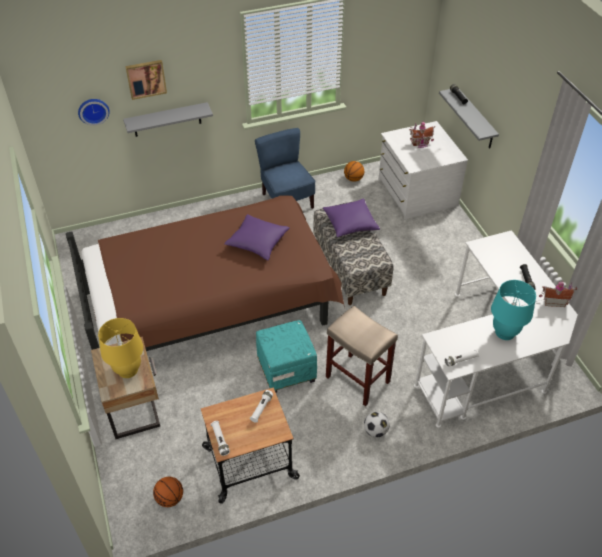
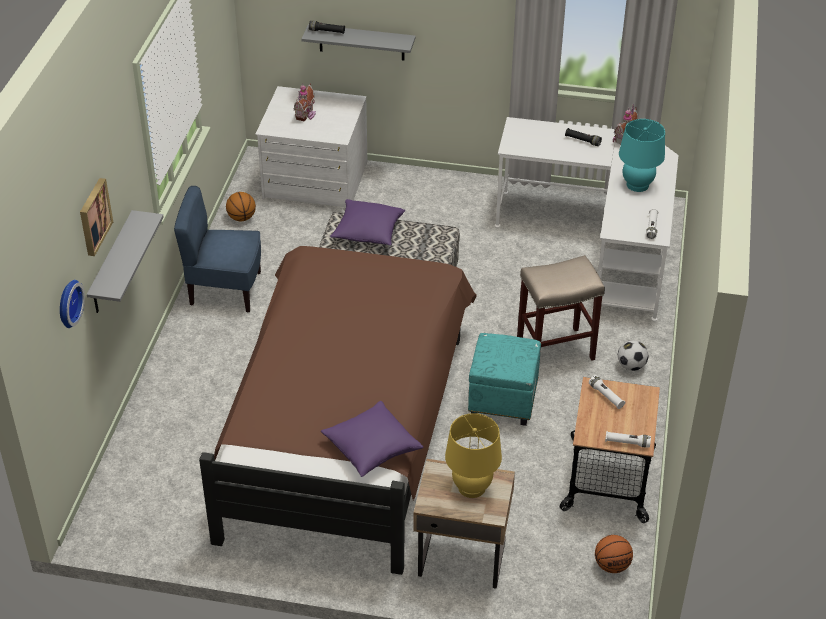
camera: 60 degrees left, 5 degrees down
purple pillow [224,214,289,261] -> purple pillow moved to [321,401,423,477]

